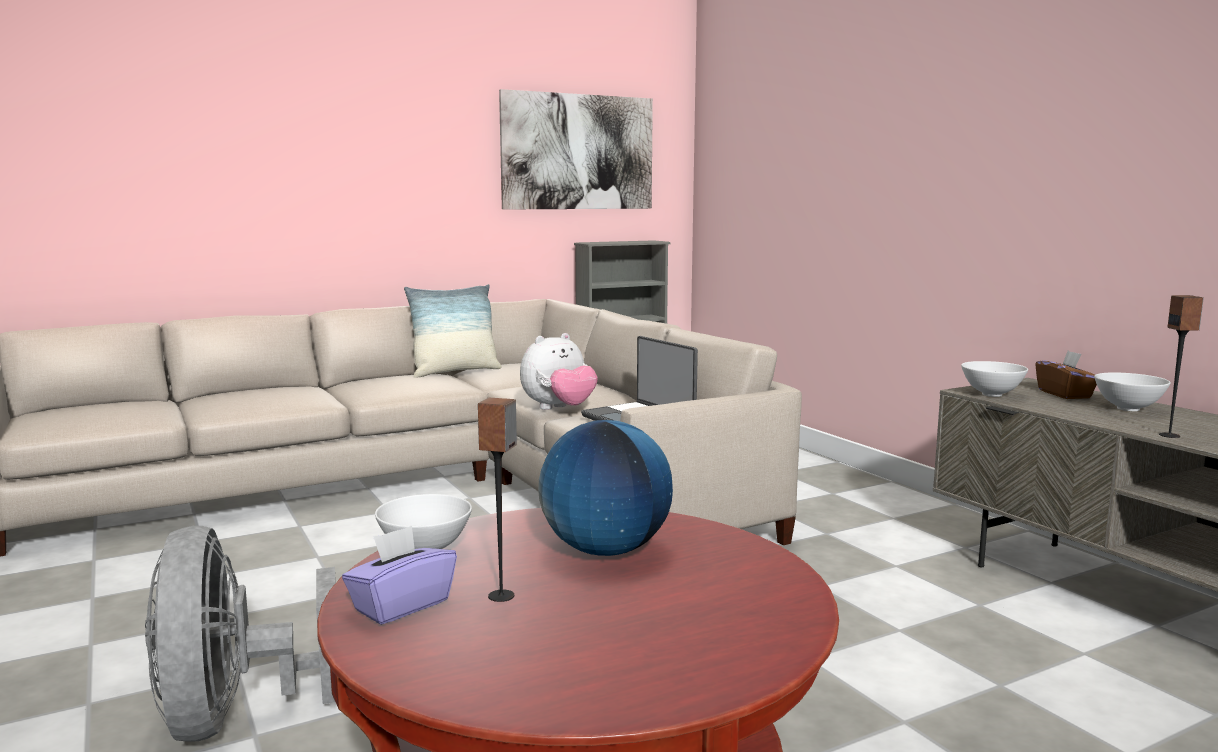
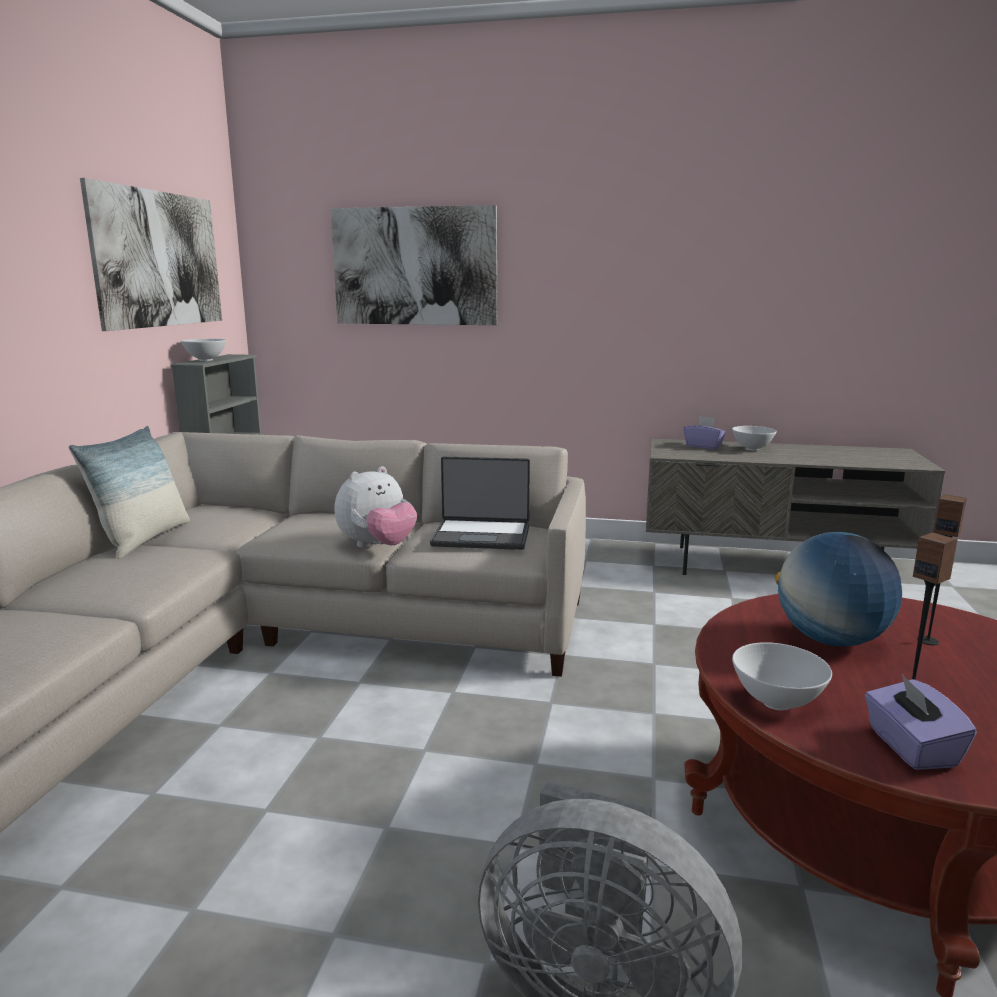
camera: 50 degrees left, 5 degrees up
plush toy [520,333,598,410] -> plush toy turned 45 degrees clockwise [334,466,417,548]
white bowl [961,361,1028,397] -> white bowl moved to [181,339,226,361]
brown tissue box [1035,351,1097,399] -> purple tissue box [684,417,726,449]
speaker [1159,295,1204,438] -> speaker moved to [917,494,967,645]
none -> picture [331,205,497,325]

